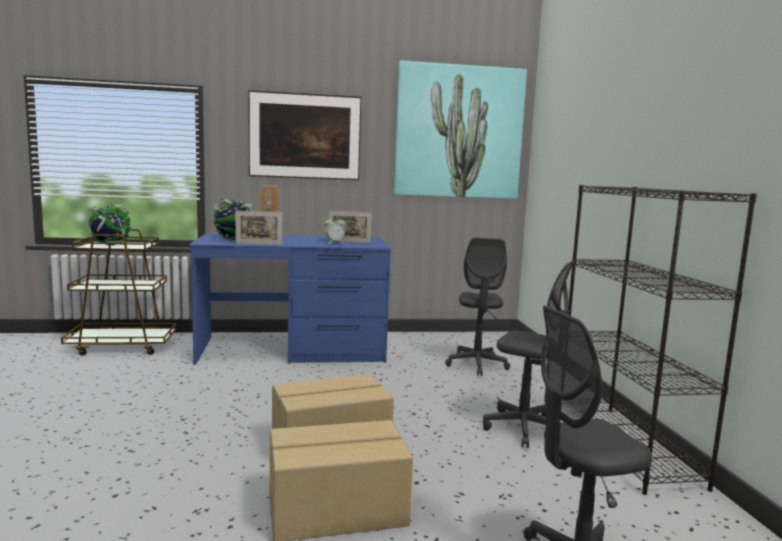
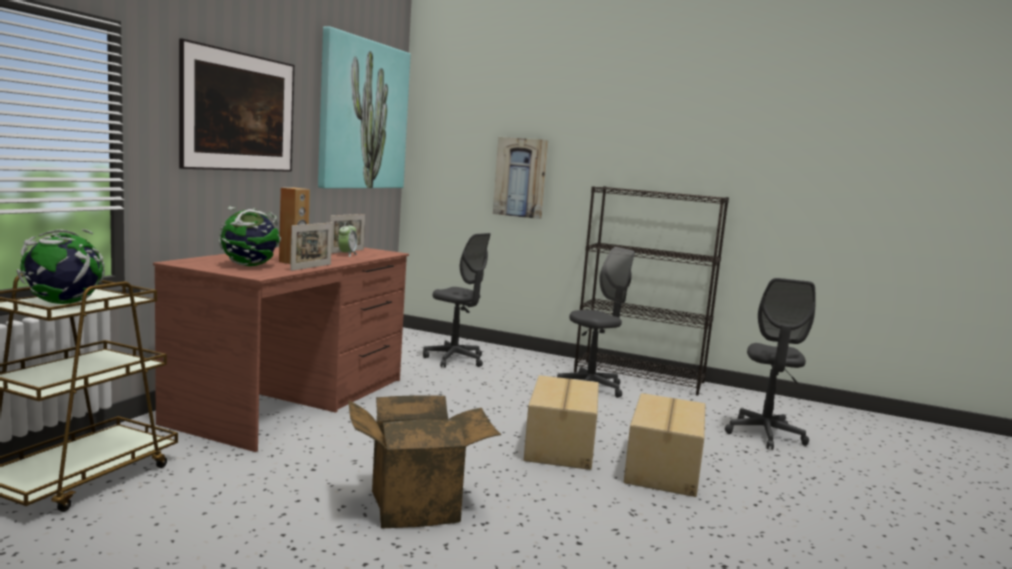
camera: 60 degrees left, 0 degrees up
blue desk [189,234,391,365] -> brown desk [153,247,409,452]
none -> cardboard box [348,395,501,528]
none -> picture [493,137,548,219]

